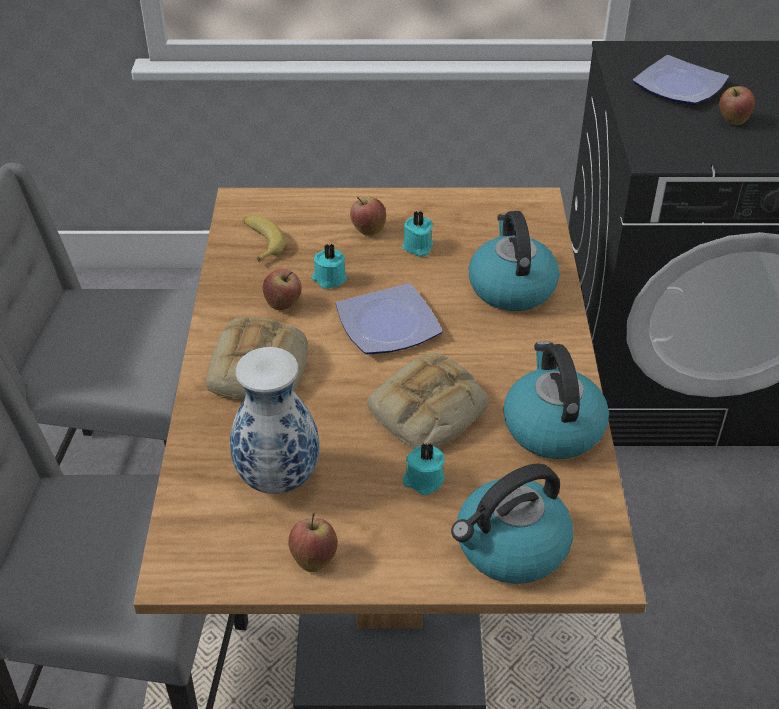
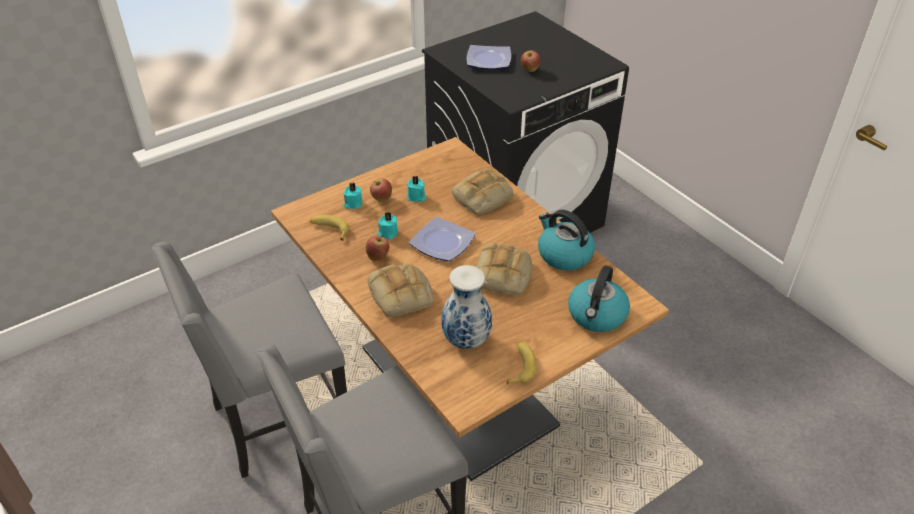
camera: 35 degrees left, 0 degrees up
apple [288,513,338,572] -> banana [507,342,537,384]
turquoise candle [403,442,445,495] -> turquoise candle moved to [344,182,362,209]
kettle [468,211,560,311] -> bread [452,169,513,215]

